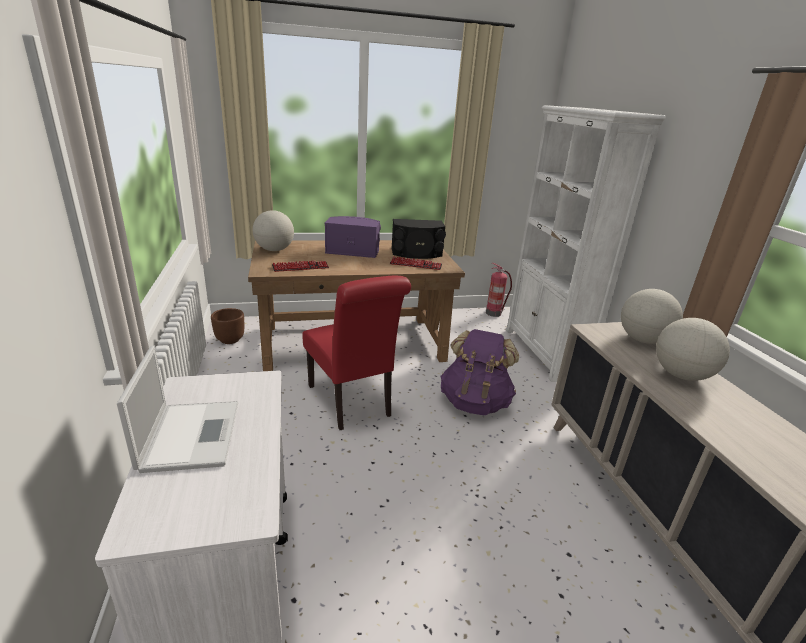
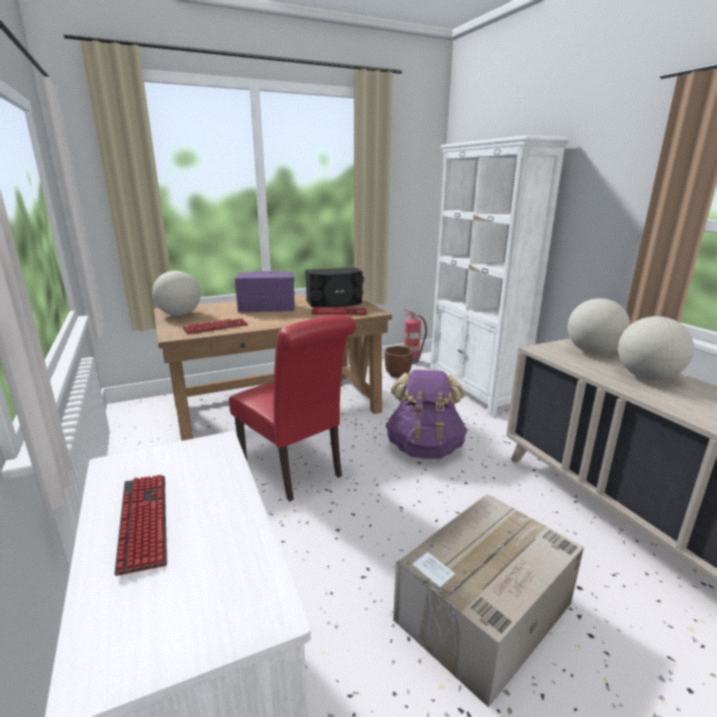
camera: 10 degrees left, 5 degrees down
laptop [117,345,238,473] -> keyboard [114,475,167,576]
brown planter [211,308,244,344] -> brown planter moved to [385,346,413,378]
none -> cardboard box [393,494,584,707]

